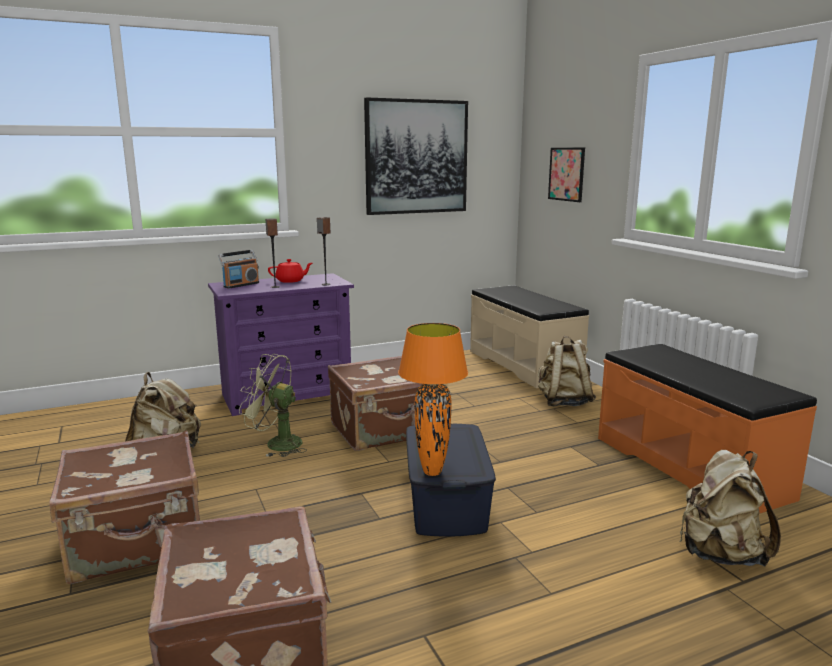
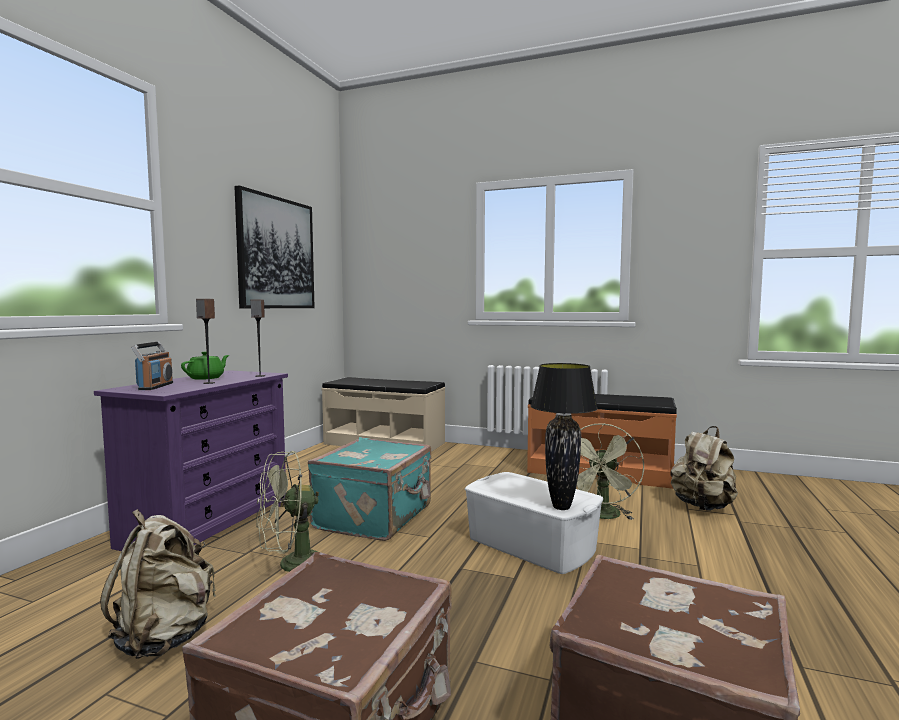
camera: 45 degrees left, 10 degrees down
red teapot [268,259,312,283] -> green teapot [181,352,229,380]
brown suitcase [328,356,422,451] -> turquoise suitcase [308,437,431,541]
orange table lamp [398,323,468,476] -> black table lamp [531,363,598,510]
blue storage box [406,424,496,537] -> white storage box [465,472,603,574]
beige backpack [538,336,596,406] -> none
picture [548,148,585,202] -> none
none -> green fan [577,423,644,520]

